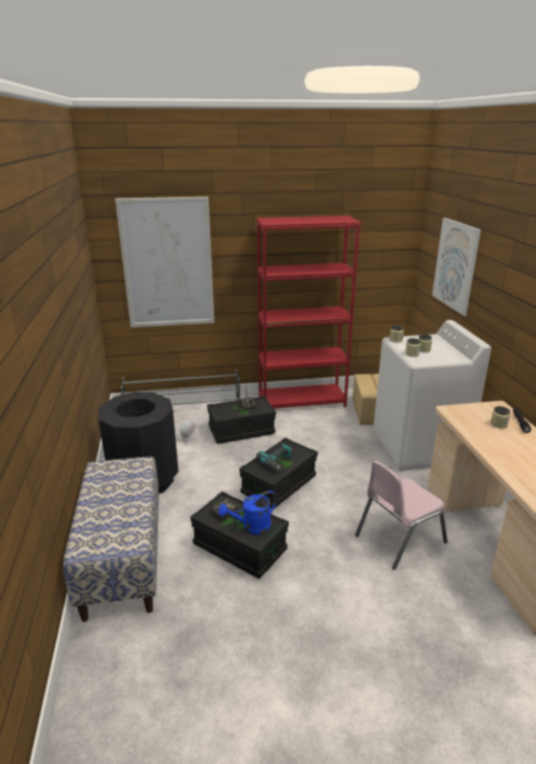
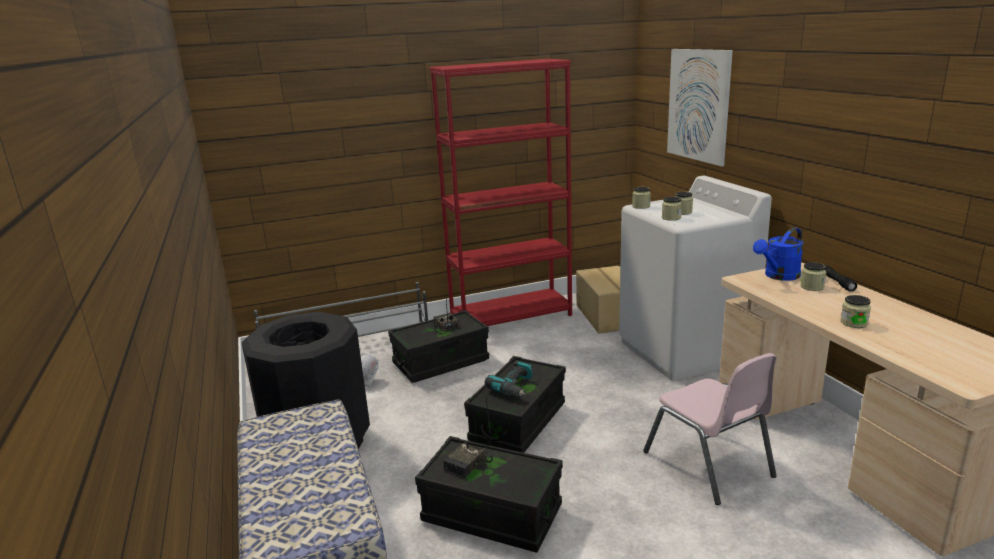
camera: 10 degrees left, 5 degrees down
picture [115,197,214,328] -> none
blue watering can [218,491,277,535] -> blue watering can moved to [753,228,804,281]
pink chair [355,460,447,570] -> pink chair turned 75 degrees counterclockwise [643,353,777,505]
none -> jar [840,295,871,328]

